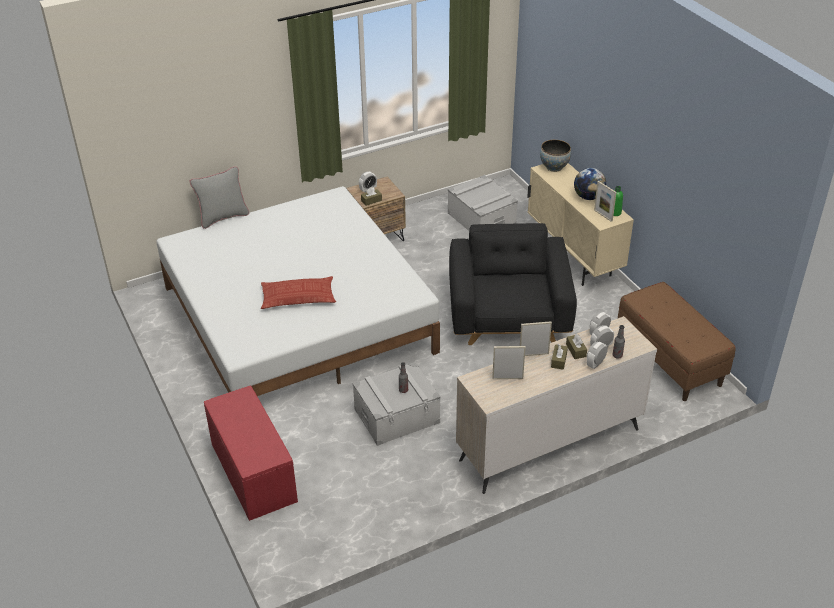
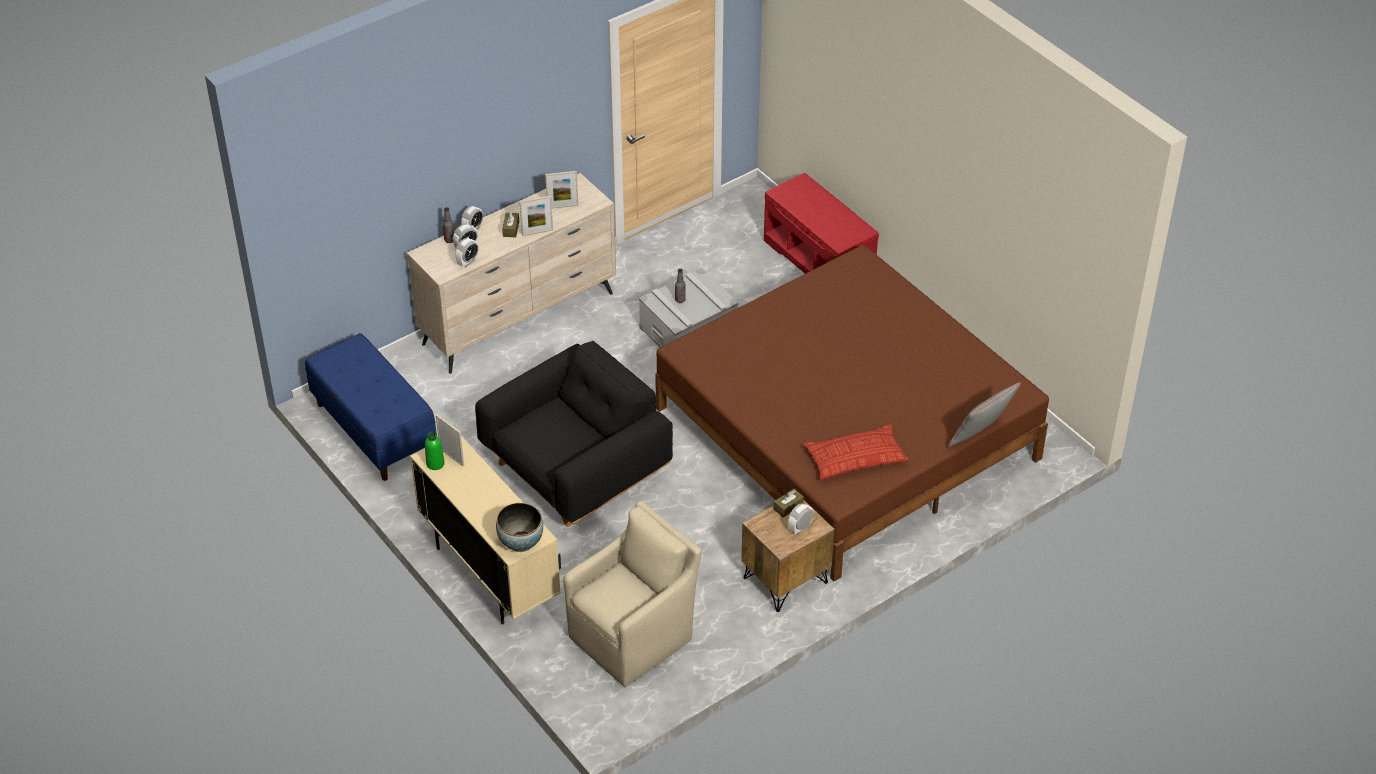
camera: 170 degrees right, 5 degrees up
white bed [156,186,440,396] -> brown bed [655,245,1049,581]
pillow [261,276,336,309] -> pillow moved to [803,424,908,480]
grey storage box [448,175,518,231] -> beige armchair [563,501,701,687]
black armchair [449,223,577,345] -> black armchair turned 120 degrees counterclockwise [475,341,673,527]
brown tissue box [566,334,587,359] -> none
globe [574,168,606,200] -> none
brown bench [618,282,736,401] -> blue bench [305,333,437,481]

